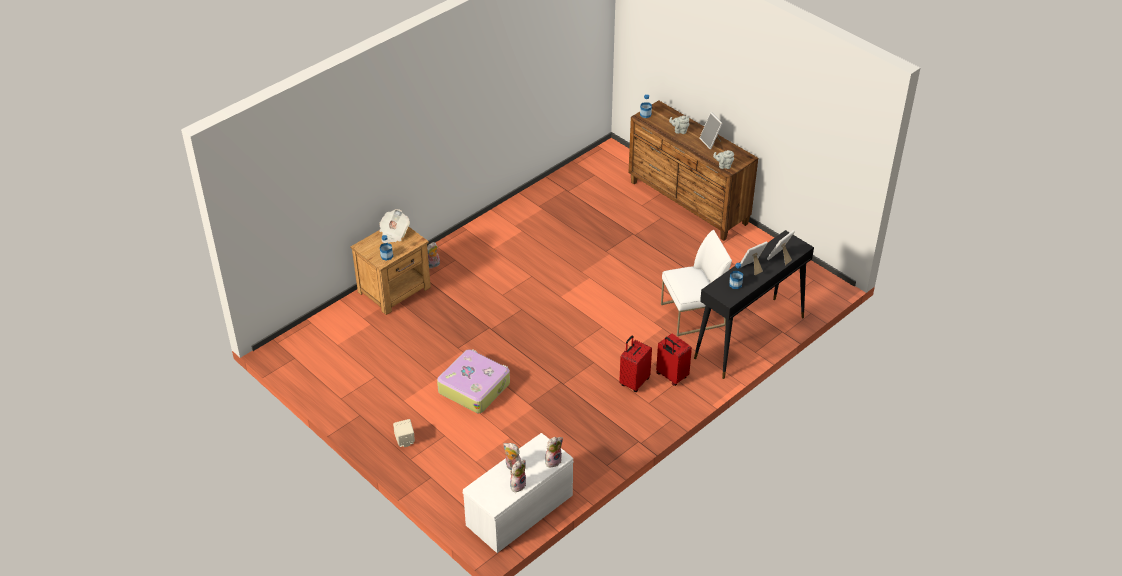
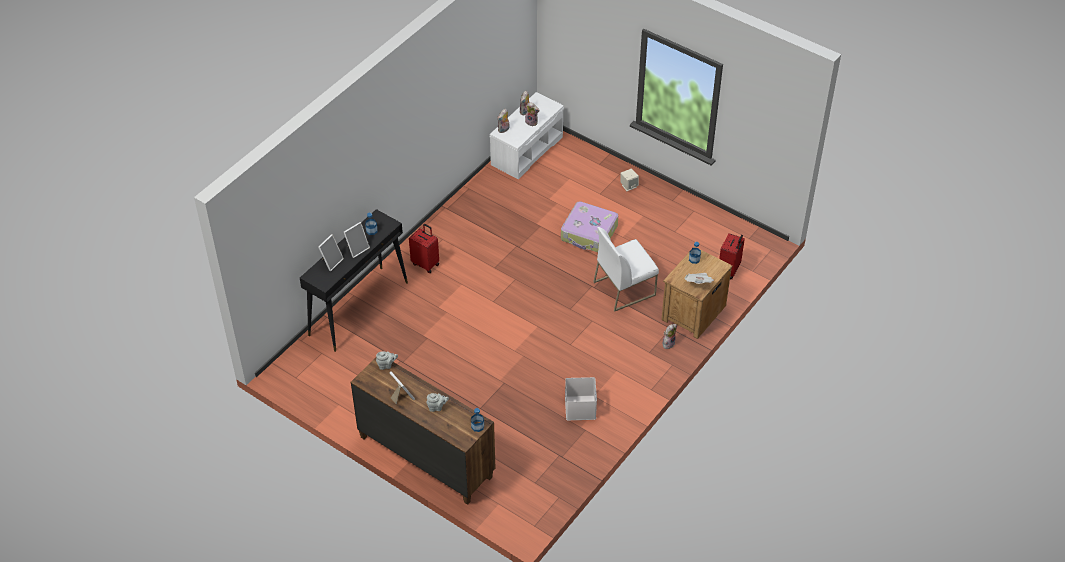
camera: 170 degrees right, 5 degrees up
red suitcase [619,335,652,392] -> red suitcase moved to [719,234,745,280]
white chair [661,230,732,336] -> white chair moved to [593,227,659,312]
none -> white storage box [565,377,597,420]

